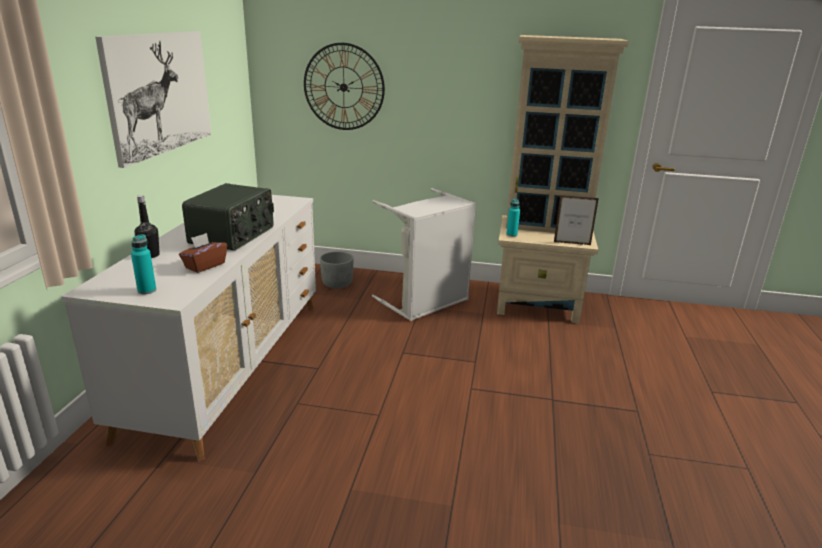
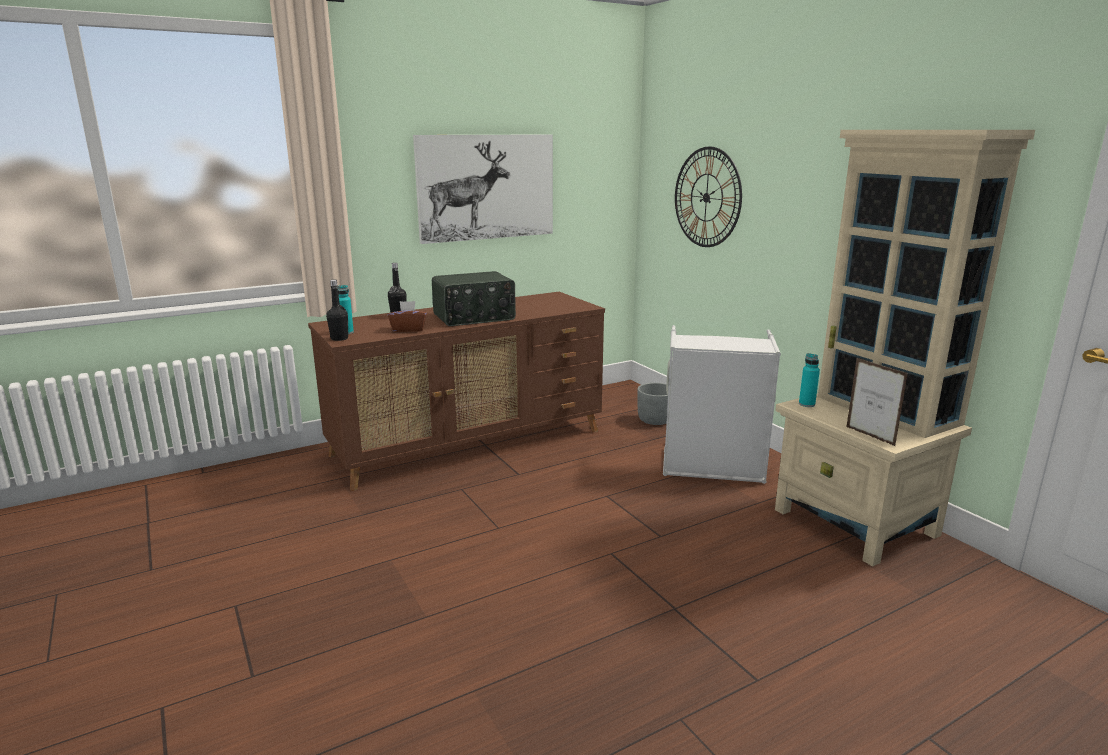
camera: 50 degrees right, 5 degrees down
white dresser [61,195,316,461] -> brown dresser [308,292,605,491]
none -> black bottle [326,280,348,341]

